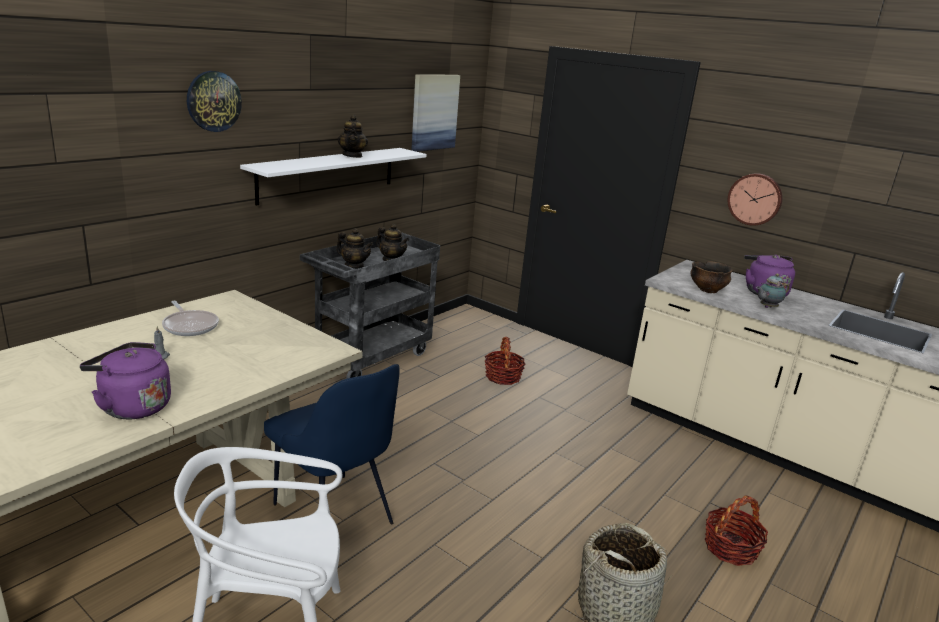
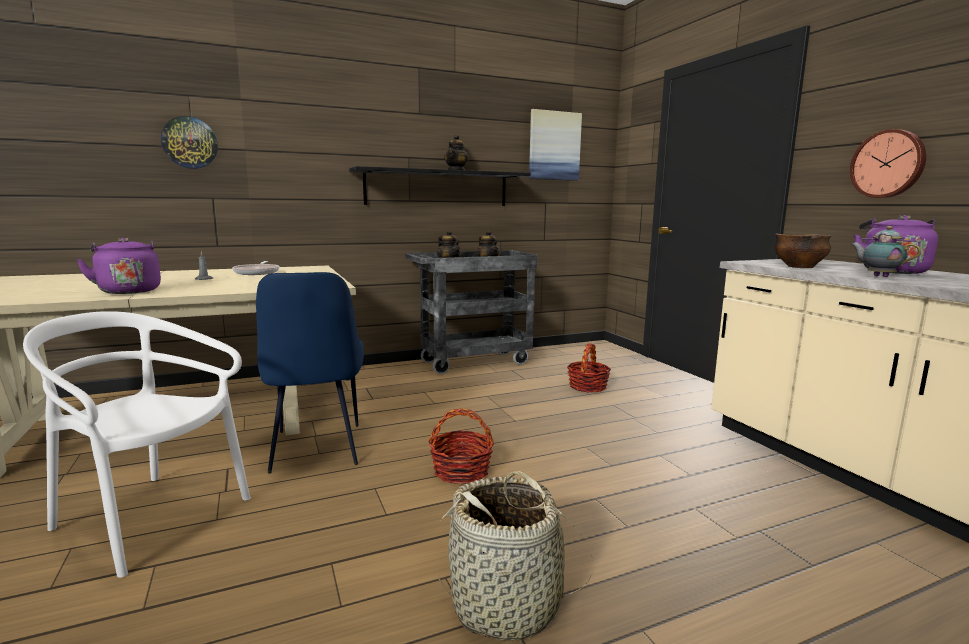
camera: 30 degrees right, 10 degrees down
wall clock [187,71,242,132] -> wall clock moved to [161,116,218,169]
white shelf [240,148,427,205] -> black shelf [349,166,531,206]
basket [705,495,768,566] -> basket moved to [428,408,494,485]
teapot [756,274,790,308] -> teapot turned 45 degrees clockwise [850,226,921,277]

